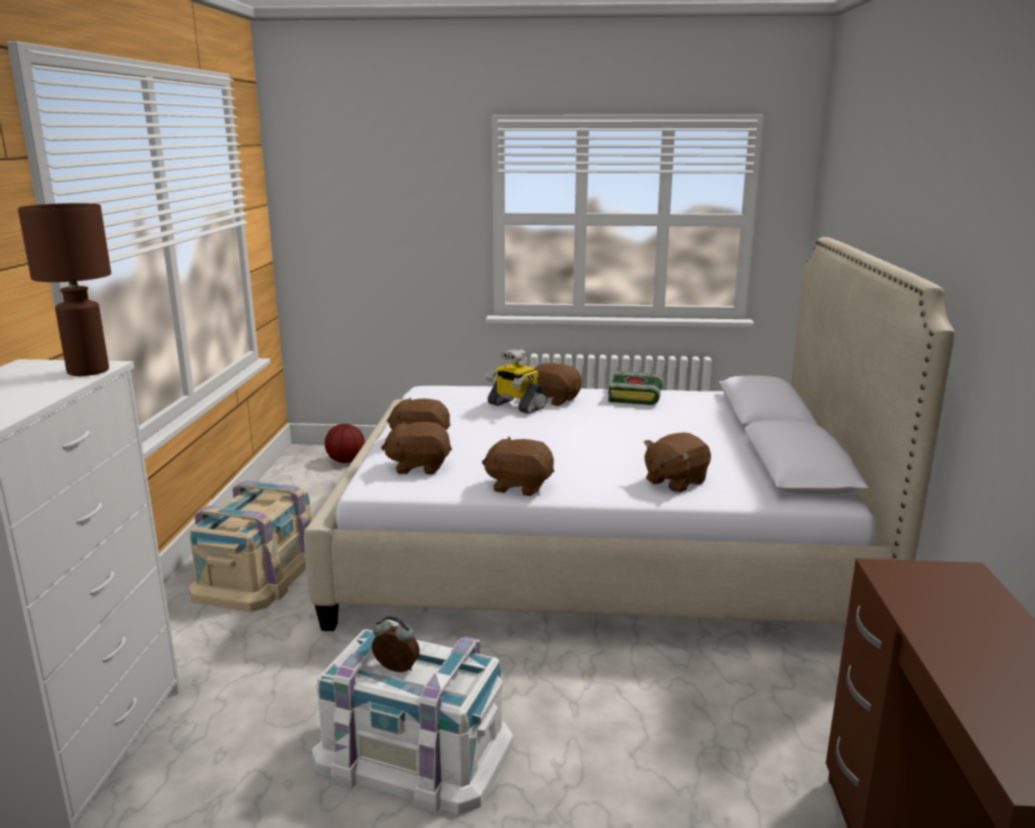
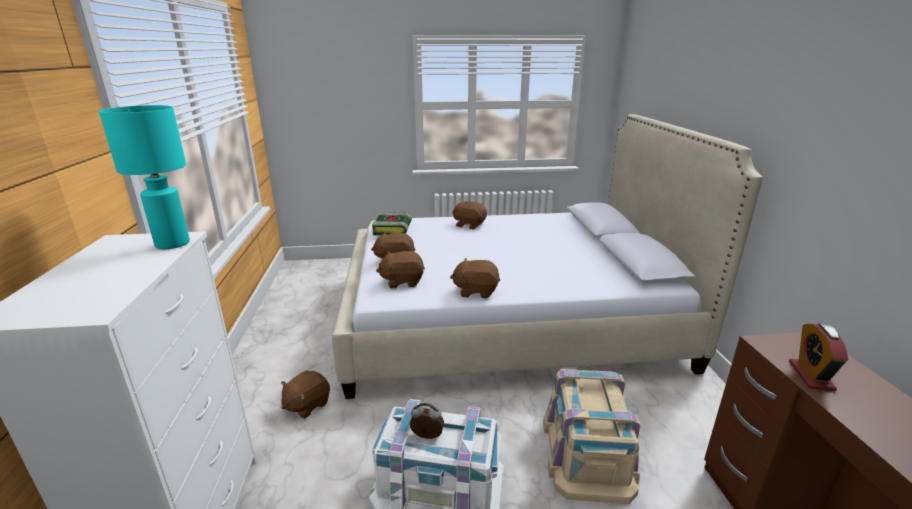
camera: 10 degrees left, 5 degrees up
brown table lamp [18,203,111,376] -> turquoise table lamp [99,105,190,249]
beige storage box [189,480,311,612] -> beige storage box moved to [543,369,641,504]
basketball [325,424,365,463] -> none
toy robot [485,349,547,414] -> none
book [608,371,663,405] -> book moved to [372,212,412,235]
brown plush toy [644,432,711,493] -> brown plush toy moved to [281,371,330,418]
none -> alarm clock [789,323,848,391]

